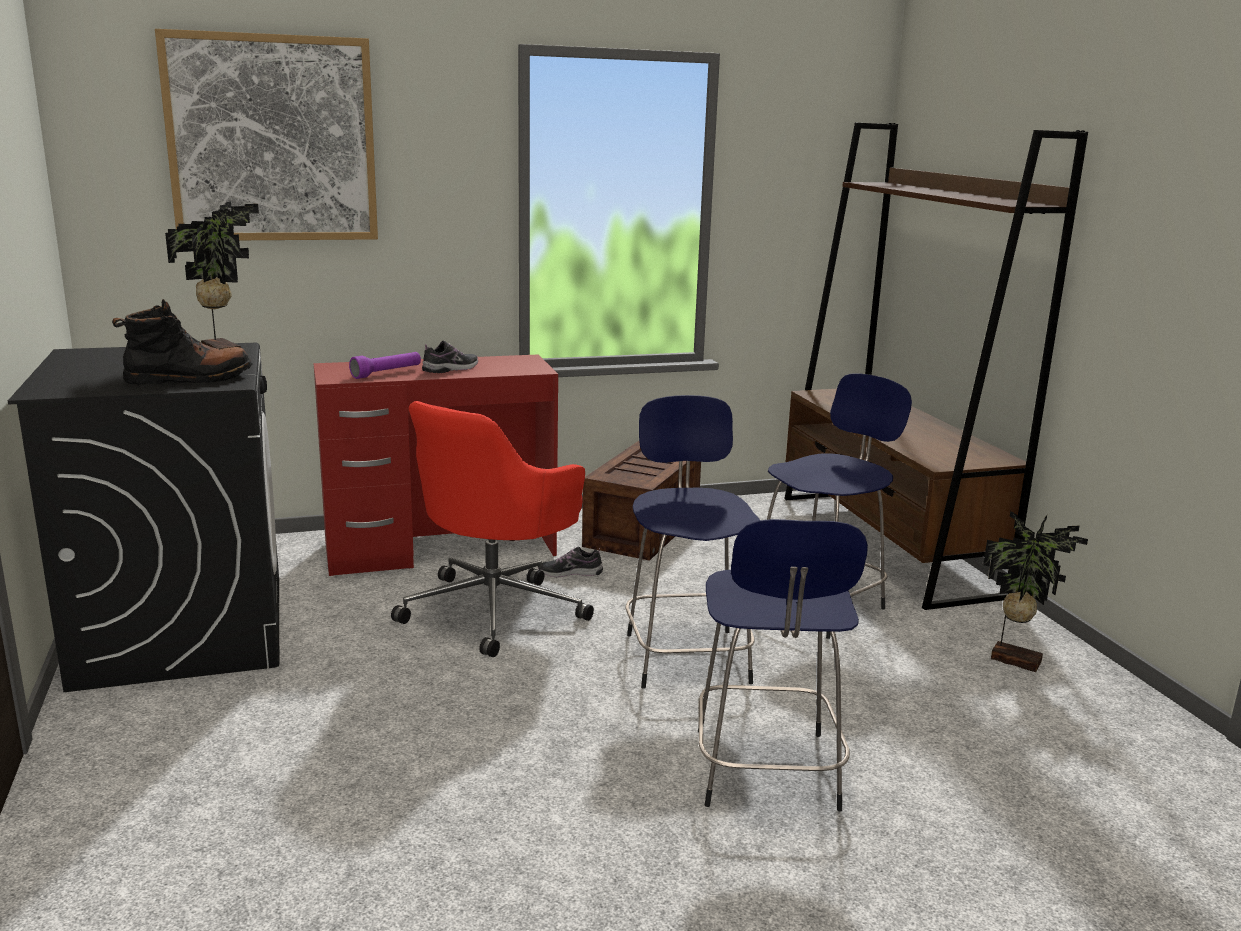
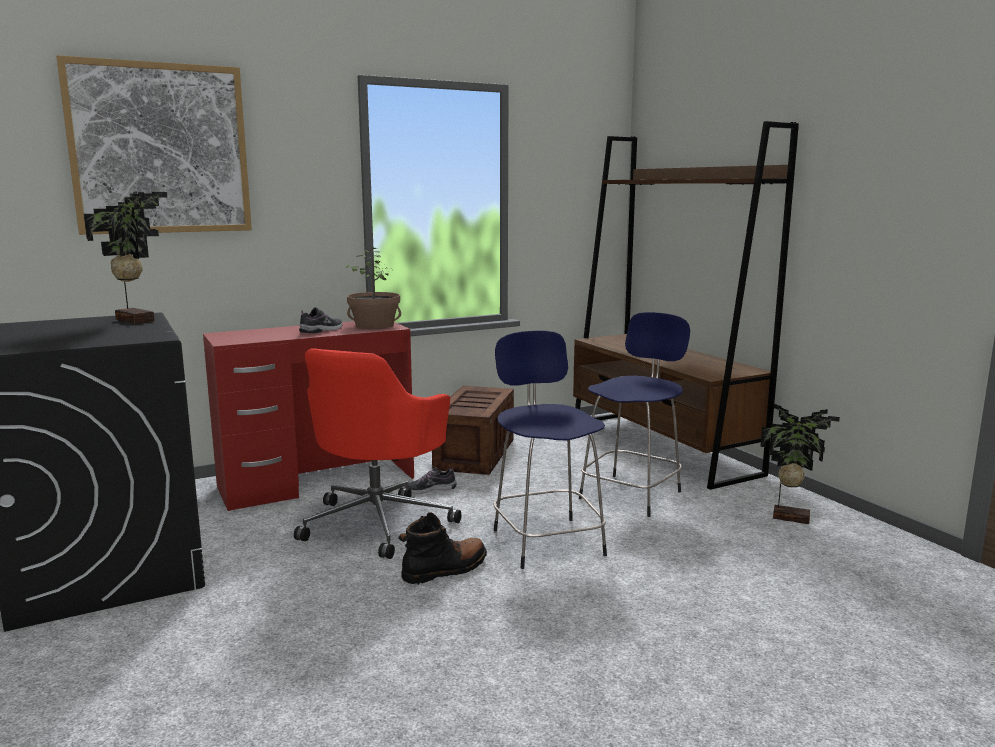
camera: 10 degrees left, 5 degrees down
black boot [112,299,252,385] -> black boot moved to [398,512,487,584]
purple flashlight [349,352,421,379] -> none
blue stool [698,519,868,811] -> none
none -> potted plant [346,247,401,329]

